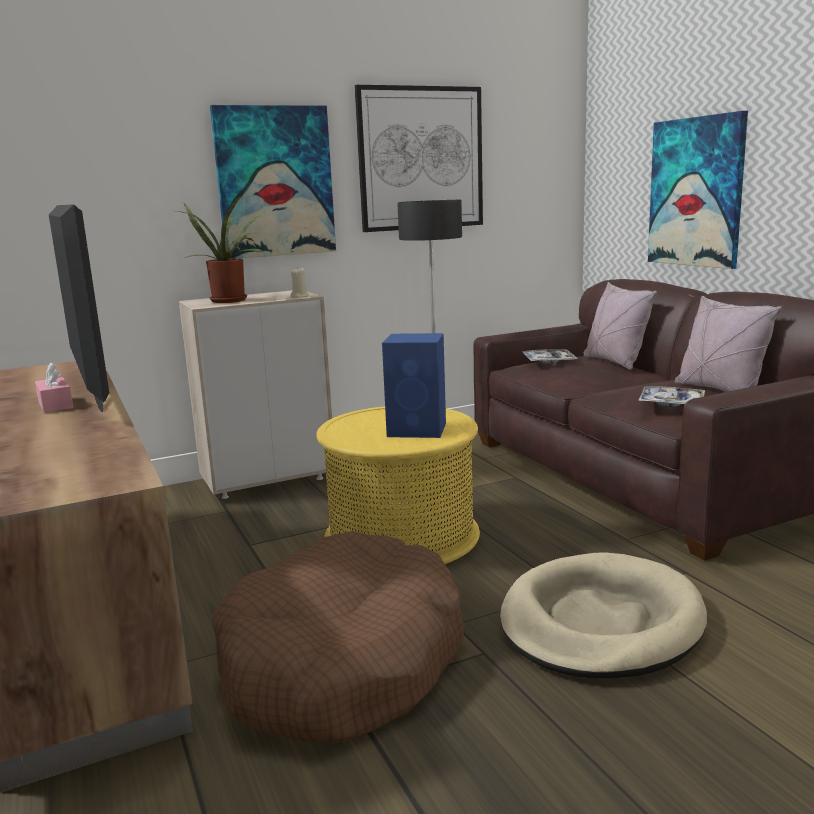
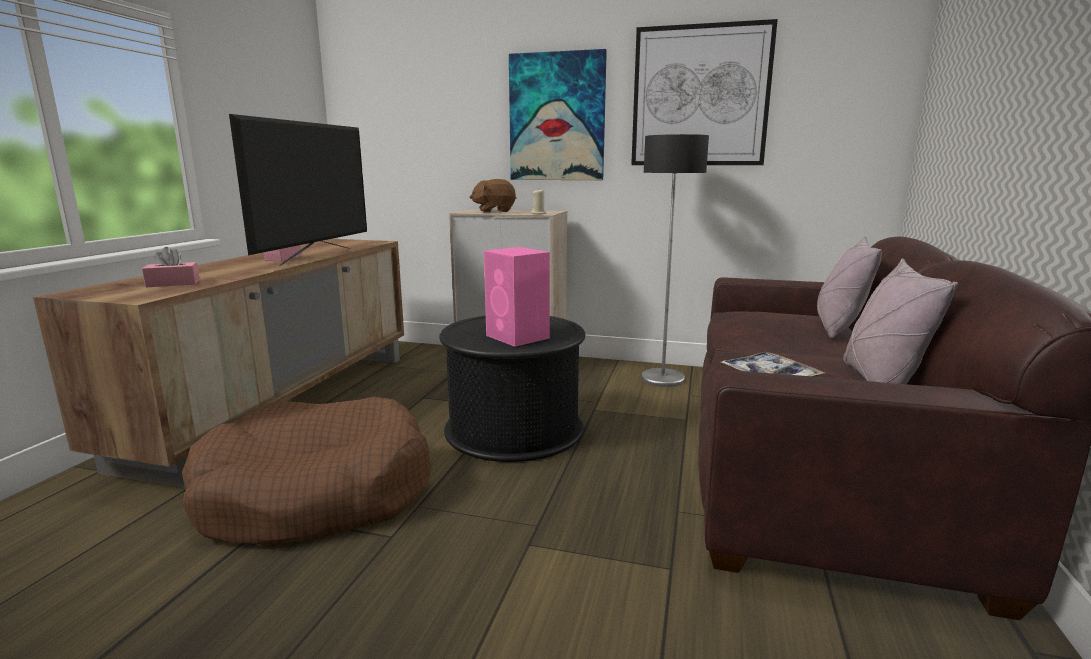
camera: 40 degrees right, 0 degrees up
potted plant [176,194,266,303] -> brown plush toy [470,179,516,212]
yellow coffee table [316,406,480,564] -> black coffee table [439,316,585,462]
blue speaker [382,333,446,438] -> pink speaker [484,247,550,347]
beige dog bed [500,552,707,678] -> none
tray [522,349,578,364] -> none
picture [648,111,748,269] -> none
none -> pink tissue box [142,247,200,287]

